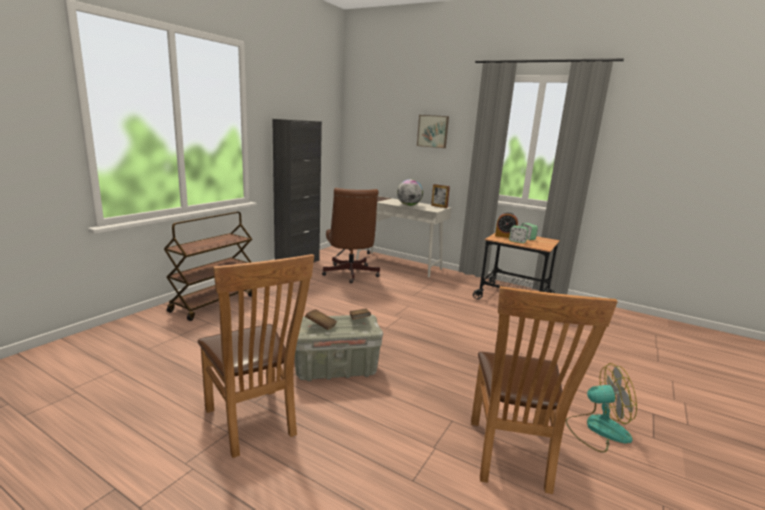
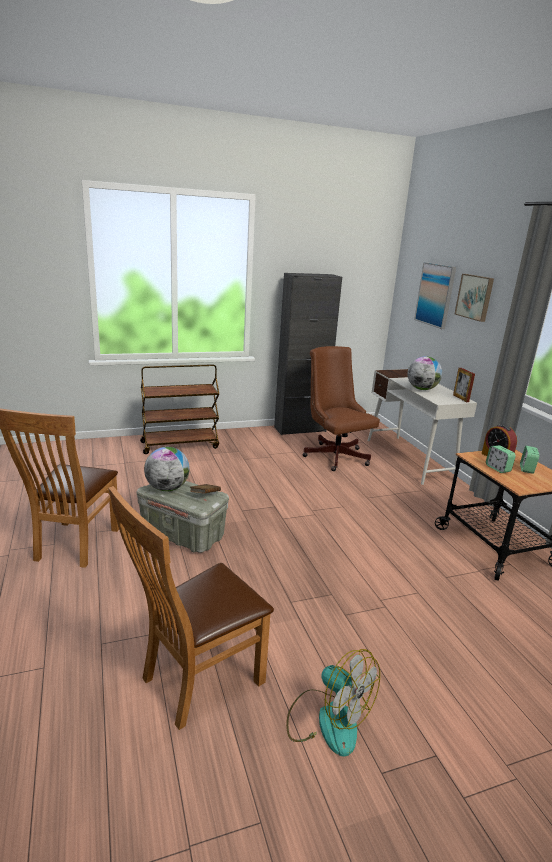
camera: 40 degrees right, 5 degrees up
brown book [305,309,337,330] -> globe [144,447,190,491]
brown office chair [322,188,380,283] -> brown office chair turned 120 degrees clockwise [303,346,380,471]
none -> picture [414,262,456,329]

